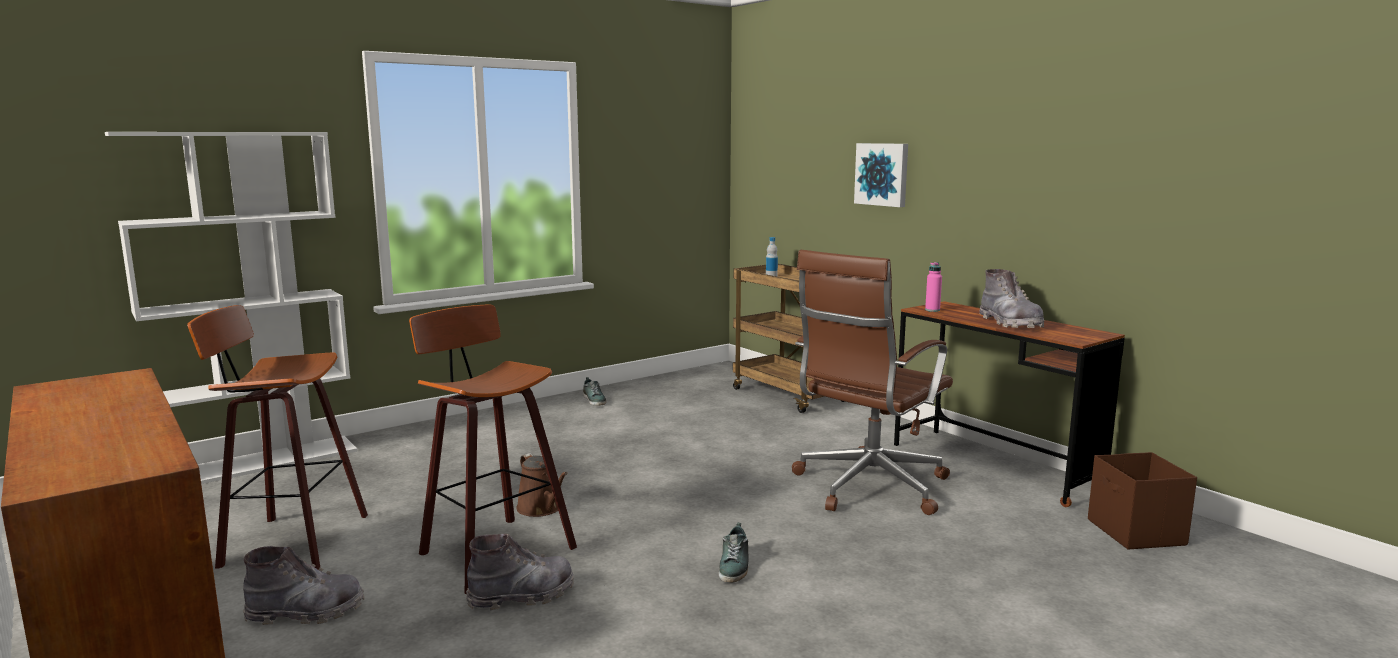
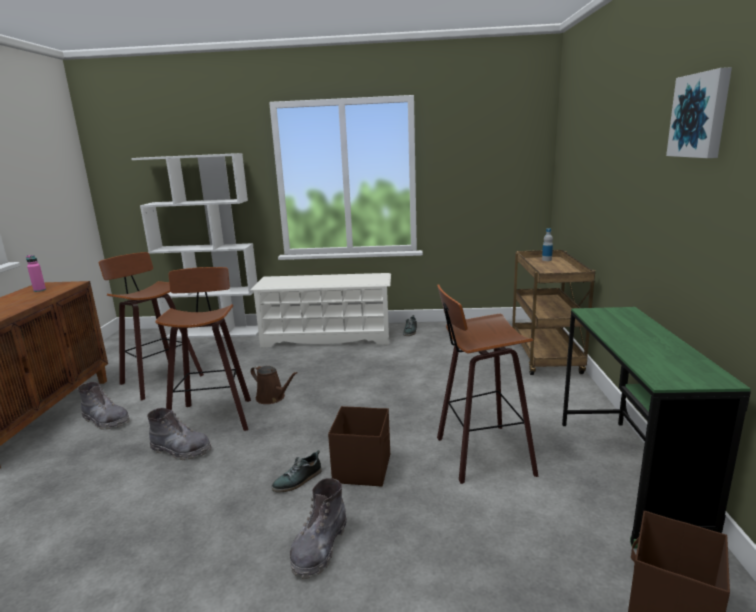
camera: 40 degrees right, 5 degrees up
brown watering can [516,453,568,517] -> brown watering can turned 60 degrees counterclockwise [251,365,298,404]
brown office chair [792,250,953,515] -> stool [437,284,539,484]
picture [854,143,908,207] -> picture moved to [666,67,732,158]
brown desk [894,301,1125,507] -> green desk [562,307,751,548]
pink bottle [925,262,942,312] -> pink bottle moved to [26,255,46,292]
grey boot [979,269,1045,328] -> grey boot moved to [290,478,347,579]
none -> white shoe rack [251,273,391,348]
none -> brown storage box [328,406,390,487]

